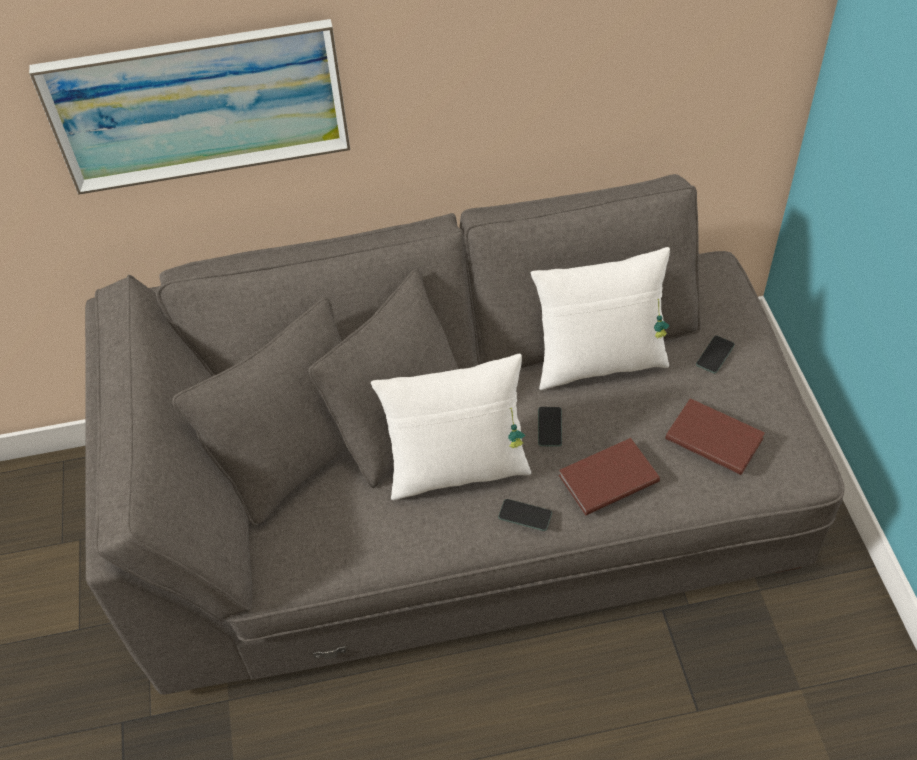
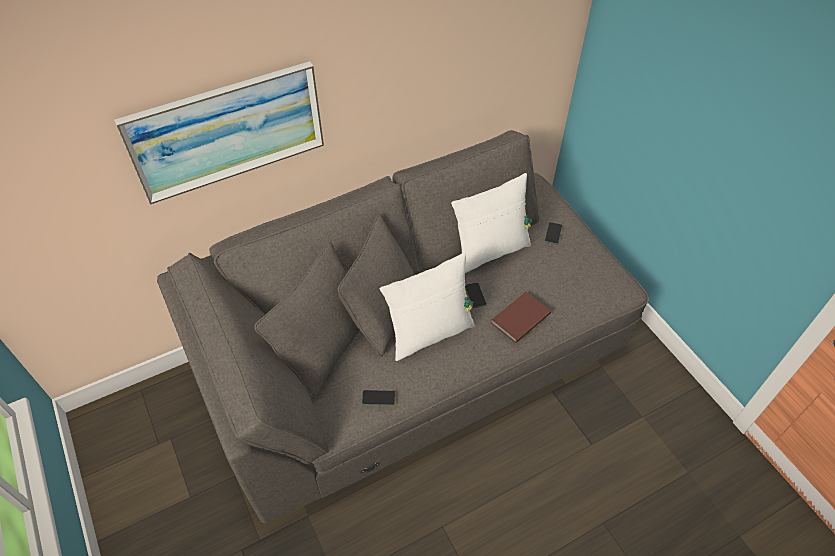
camera: 20 degrees left, 0 degrees up
phone [498,499,552,531] -> phone moved to [362,390,396,406]
brown book [665,398,765,475] -> none

